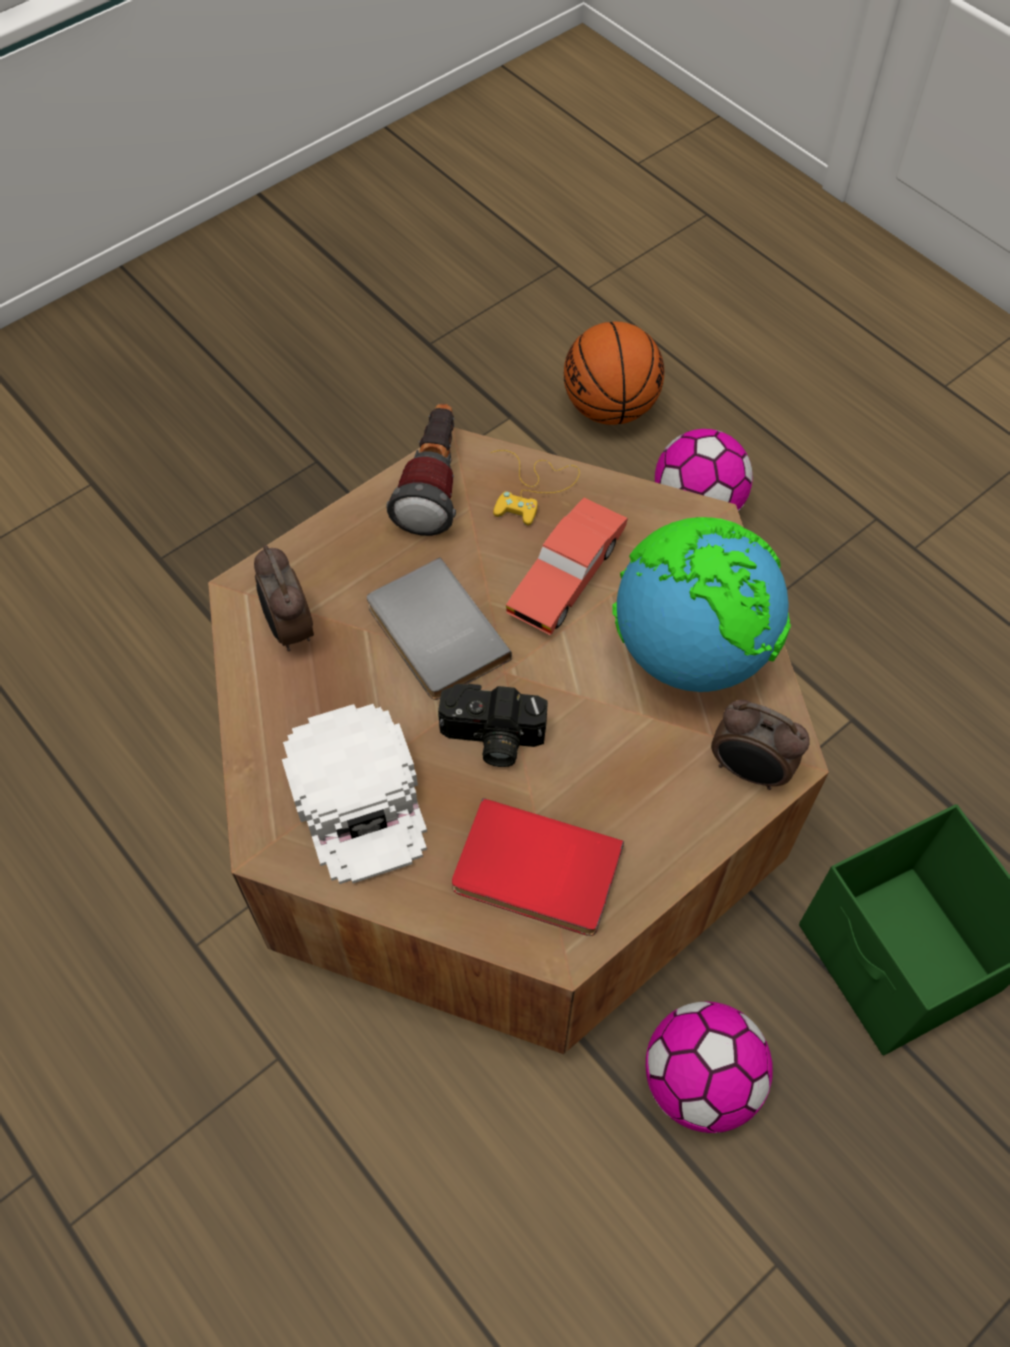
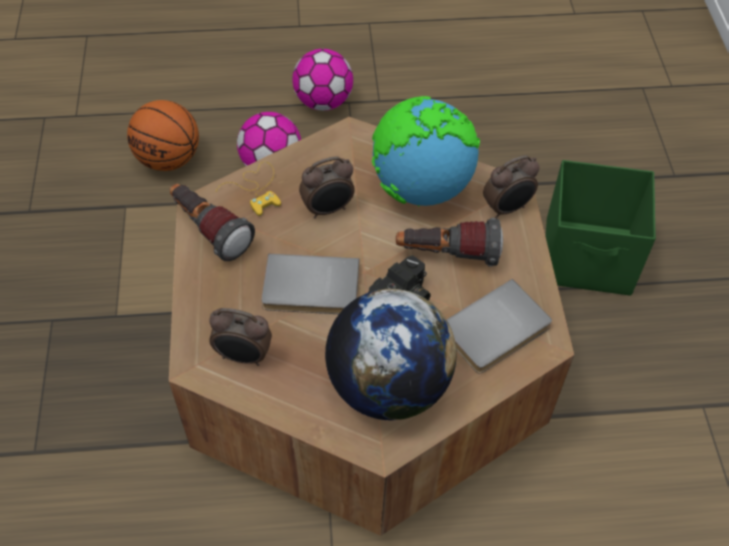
camera: 55 degrees left, 5 degrees down
white cap [282,704,427,884] -> globe [325,289,457,420]
red book [452,798,624,936] -> grey book [446,279,552,374]
red toy car [506,498,628,635] -> alarm clock [299,156,355,219]
football [646,1001,773,1133] -> football moved to [292,49,353,111]
none -> flashlight [396,218,503,267]

